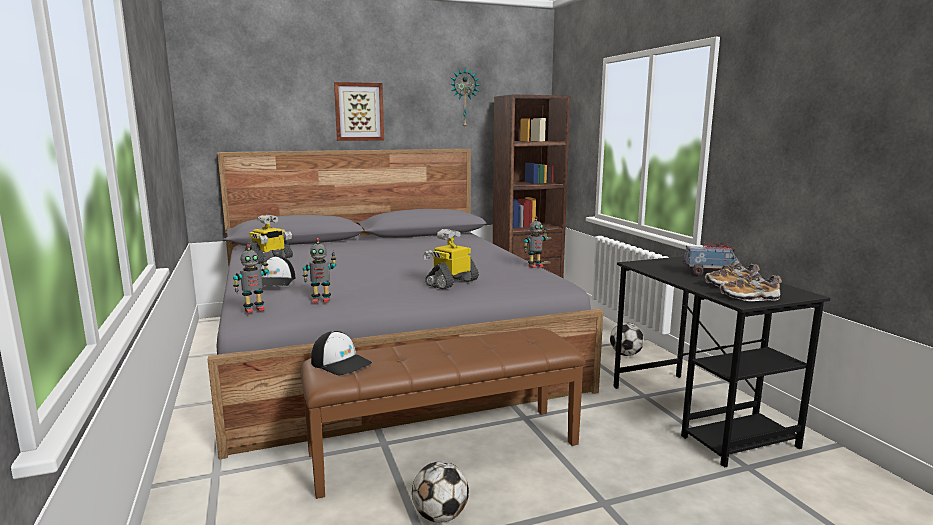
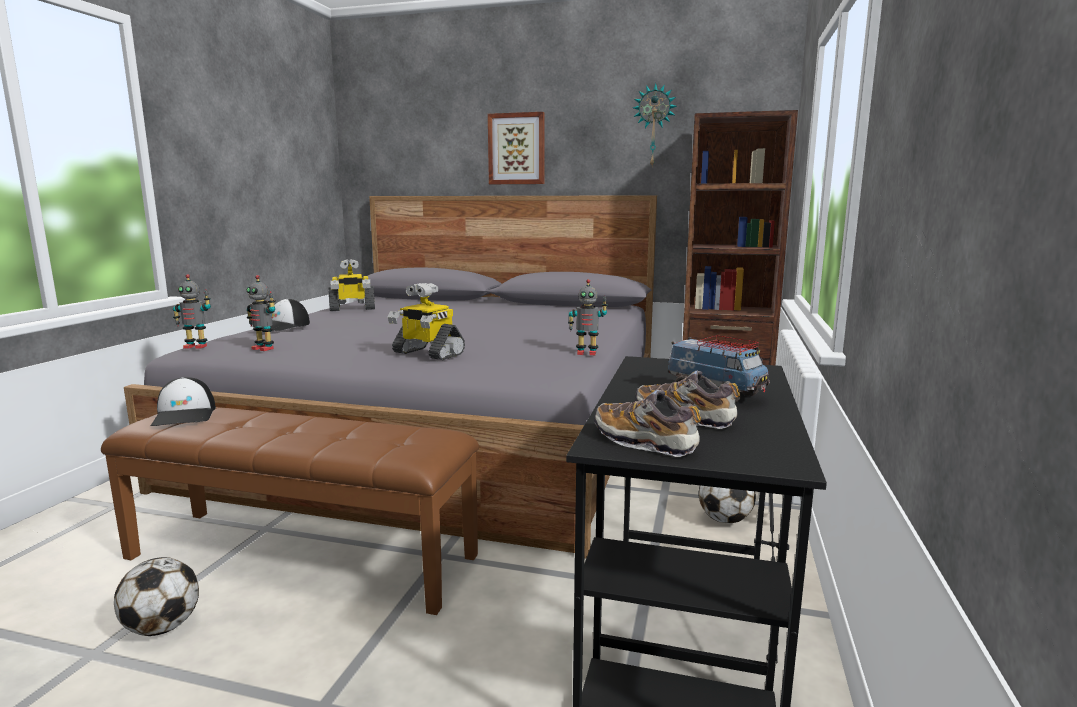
camera: 35 degrees right, 0 degrees up
toy robot [423,229,479,289] -> toy robot turned 135 degrees counterclockwise [388,283,465,360]

